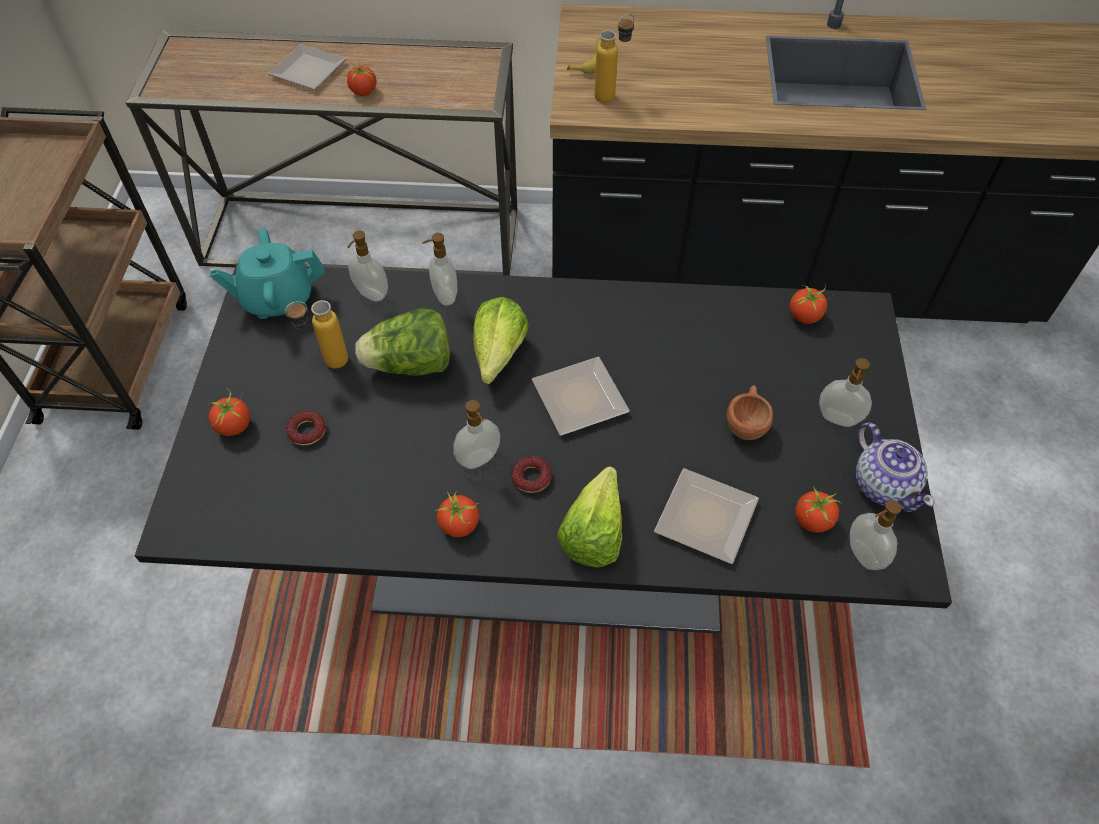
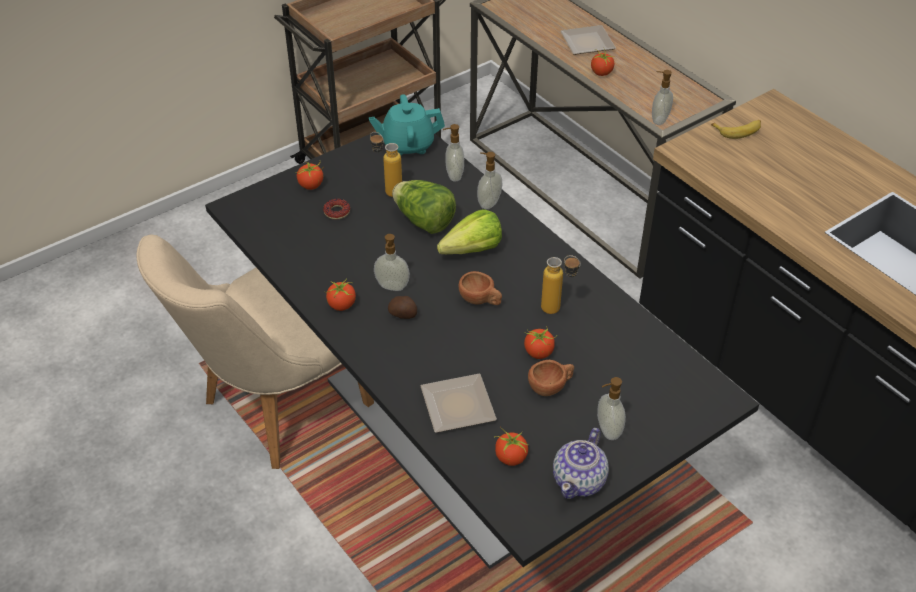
camera: 50 degrees right, 10 degrees down
turquoise teapot [209,228,324,319] -> turquoise teapot turned 45 degrees counterclockwise [369,94,445,156]
donut [511,456,552,493] -> potato [388,296,417,319]
plate [532,357,630,435] -> brown cup [459,271,502,305]
lettuce [557,466,622,568] -> none
bottle [594,14,634,103] -> bottle moved to [541,255,581,314]
tomato [790,284,833,324] -> tomato moved to [524,328,557,359]
soap dispenser [850,500,902,570] -> soap dispenser moved to [652,70,673,125]
none -> beige chair [136,235,374,469]

